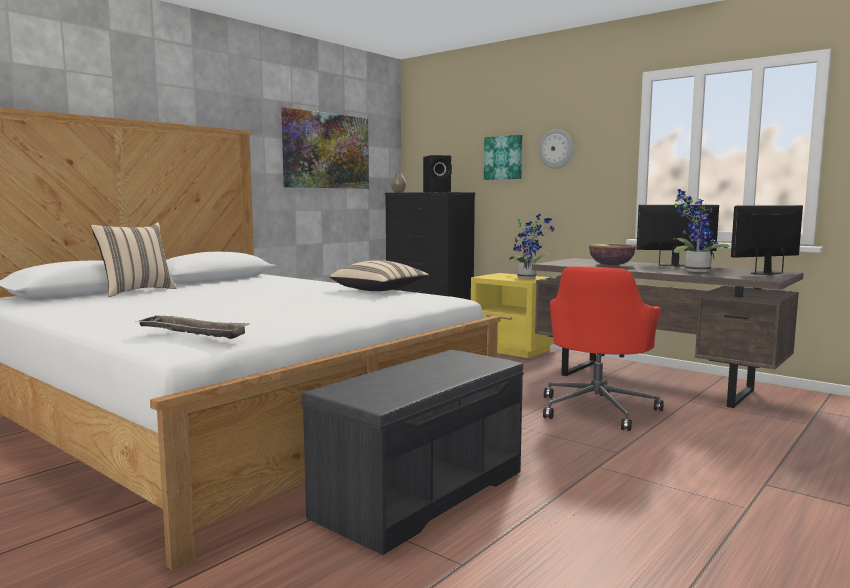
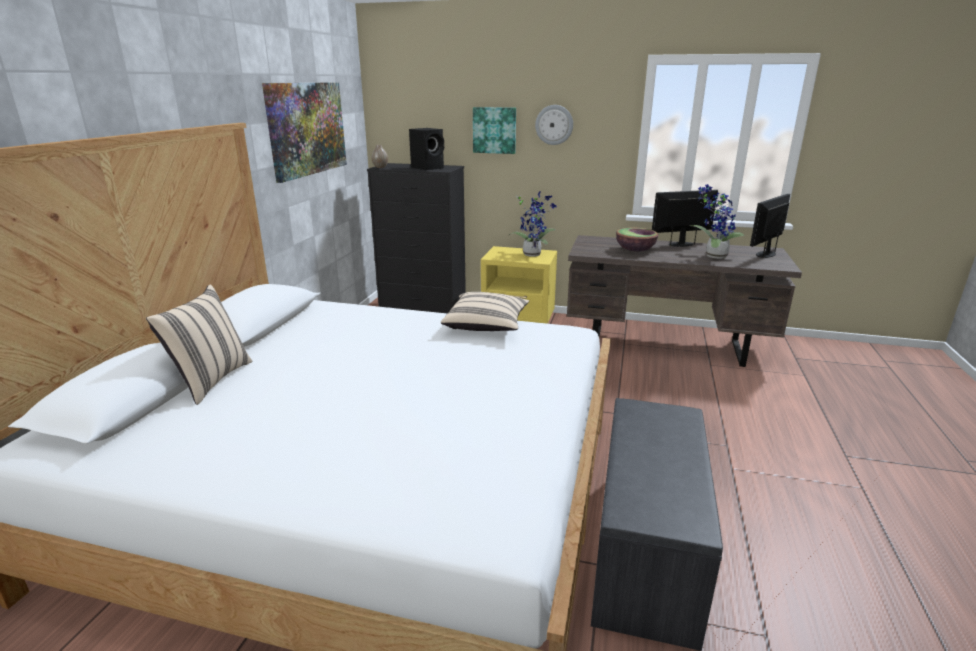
camera: 25 degrees left, 15 degrees up
tray [135,315,249,339] -> none
red office chair [543,266,663,431] -> none

